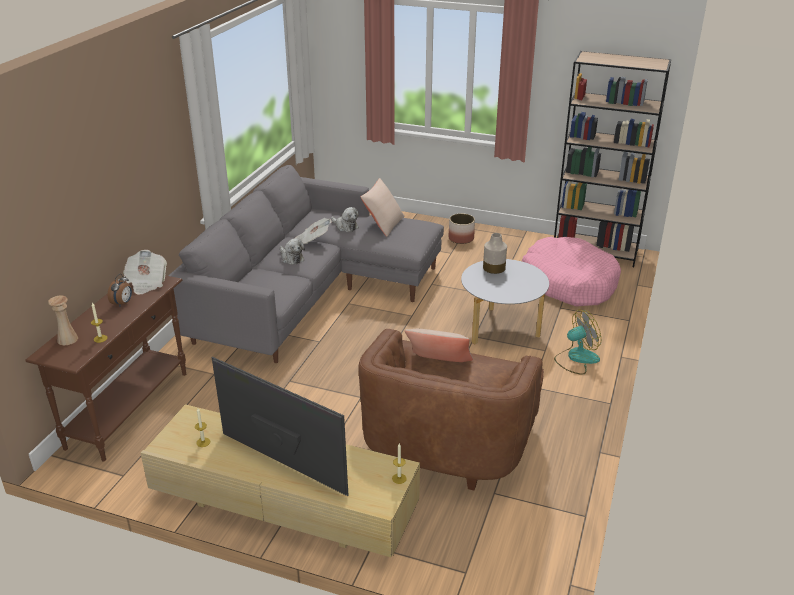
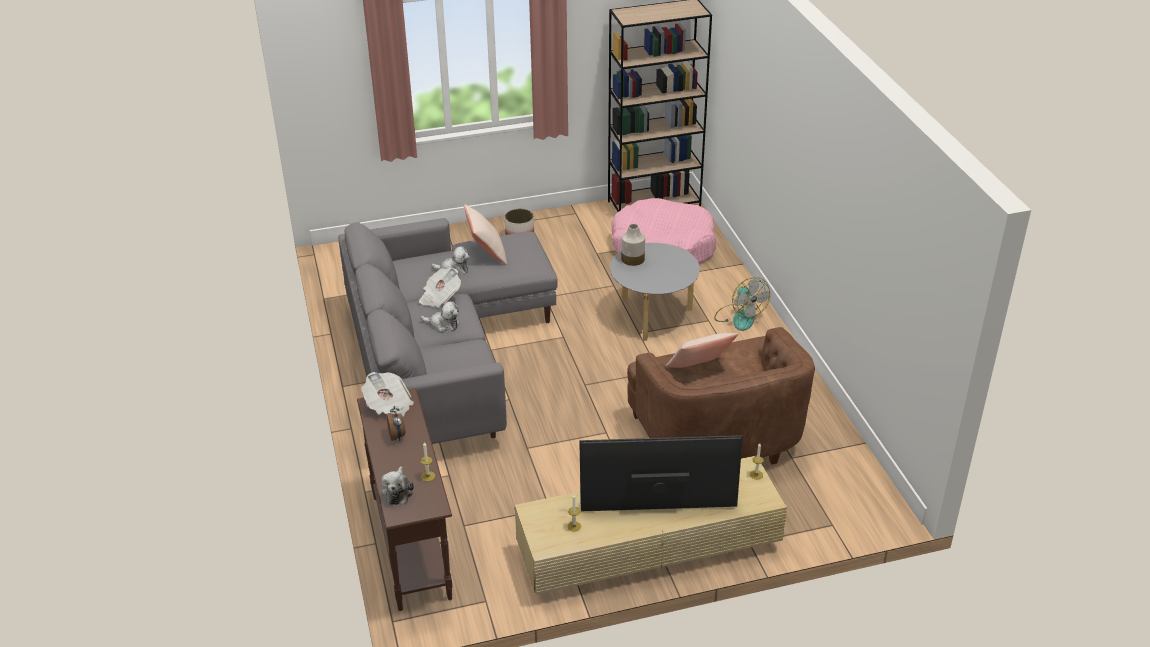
camera: 35 degrees left, 5 degrees up
beige vase [48,296,78,345] -> plush toy [381,466,414,505]
fan [554,309,601,375] -> fan turned 120 degrees clockwise [714,277,770,331]

